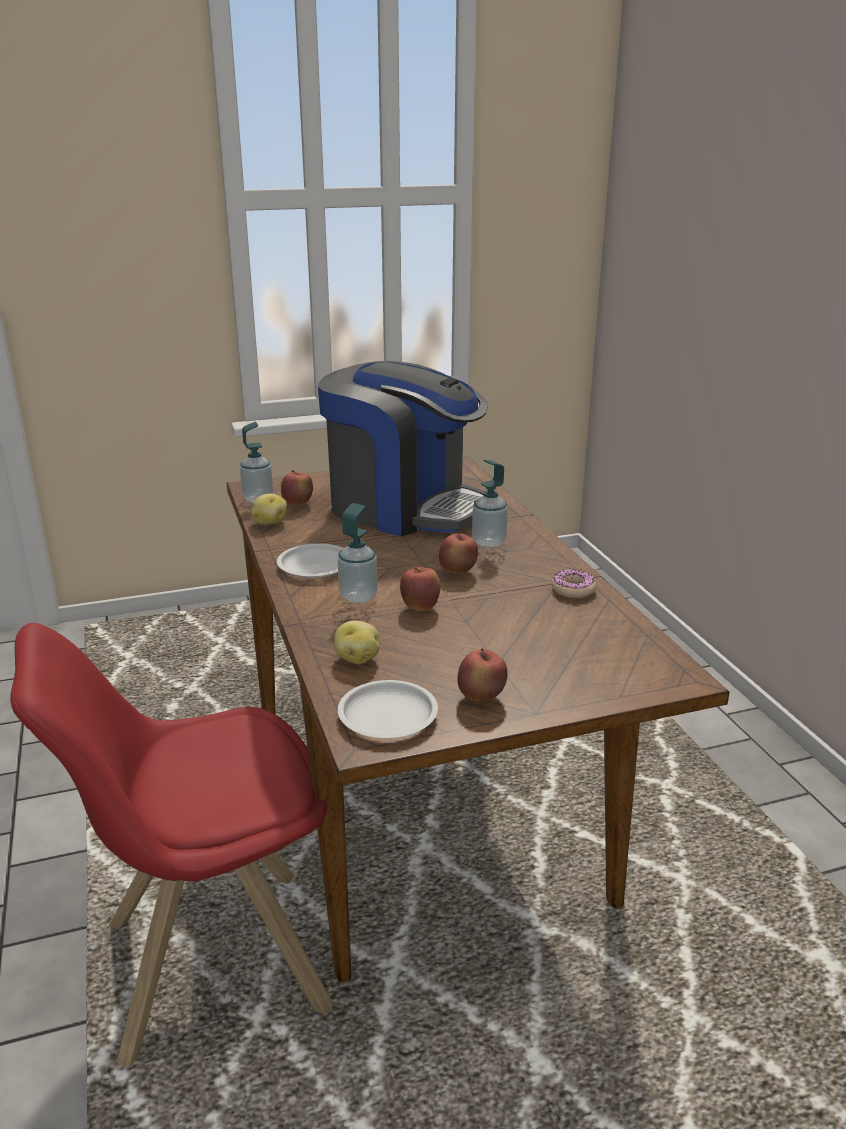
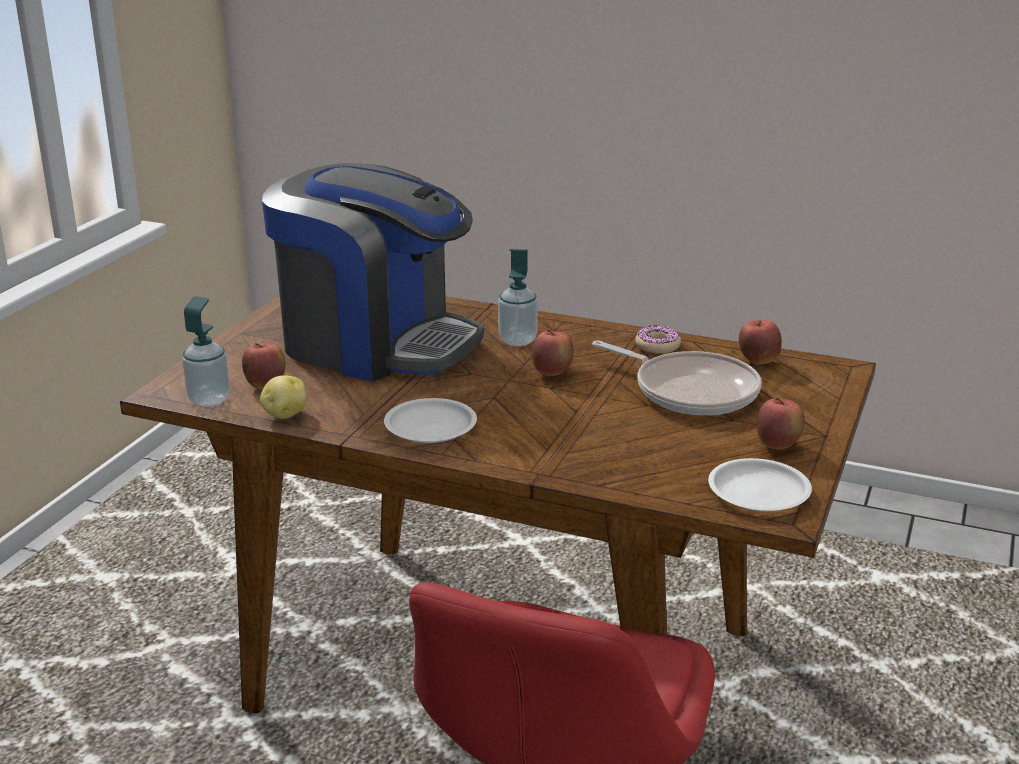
camera: 50 degrees left, 0 degrees up
coffee machine [318,361,488,536] -> coffee machine turned 45 degrees clockwise [262,163,484,382]
potato [334,621,380,664] -> none
soap dispenser [338,503,378,604] -> none
apple [400,567,440,611] -> apple moved to [739,319,782,364]
none -> frying pan [592,340,761,415]

